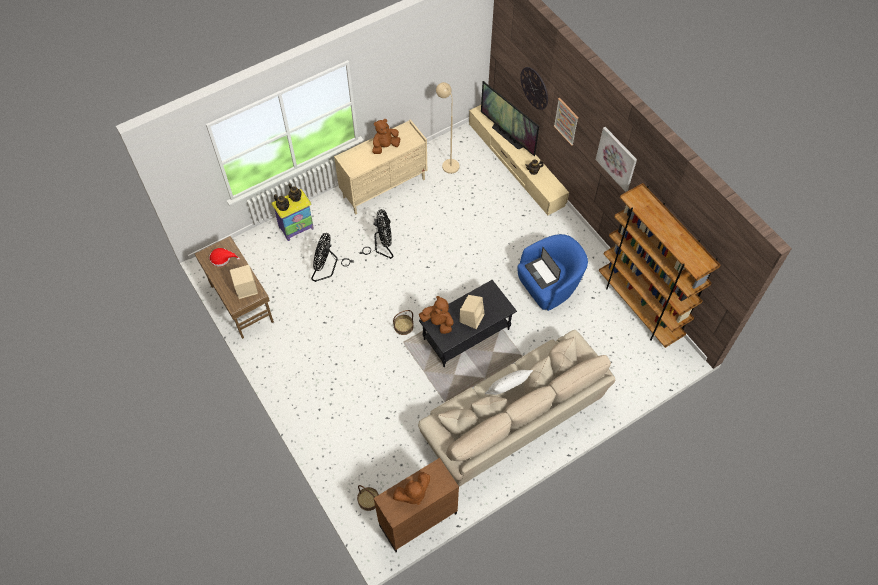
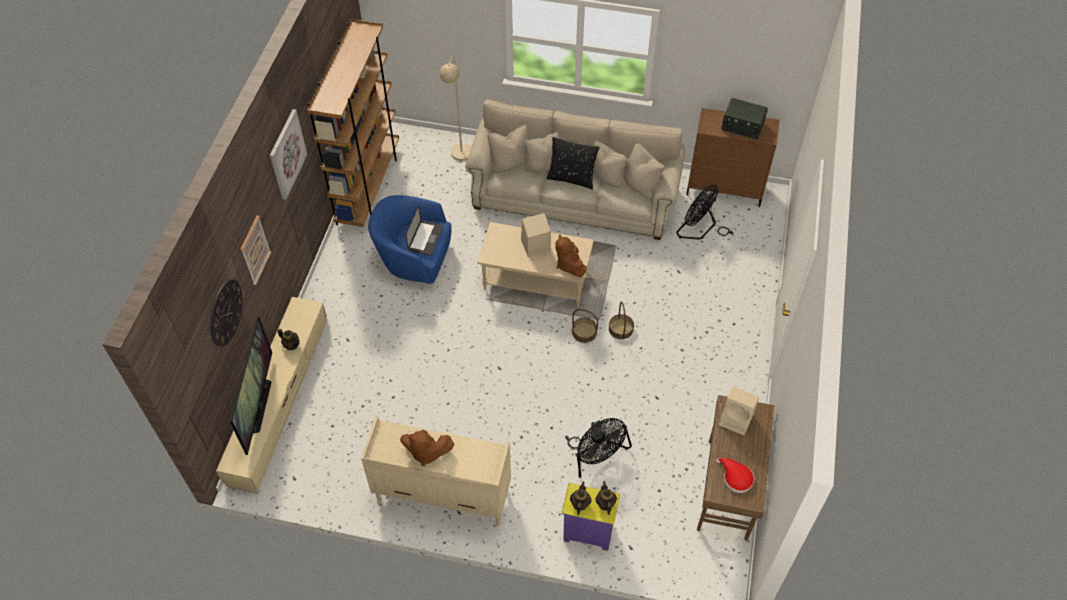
camera: 135 degrees left, 5 degrees down
basket [357,485,379,511] -> basket moved to [609,301,634,340]
black fan [359,209,393,259] -> black fan moved to [677,184,733,239]
brown plush toy [393,472,430,505] -> radio [722,98,768,139]
black coffee table [419,280,517,367] -> beige coffee table [477,222,594,307]
beige floor lamp [436,82,459,174] -> beige floor lamp moved to [440,56,471,161]
white pillow [485,370,533,395] -> black pillow [547,137,600,190]

